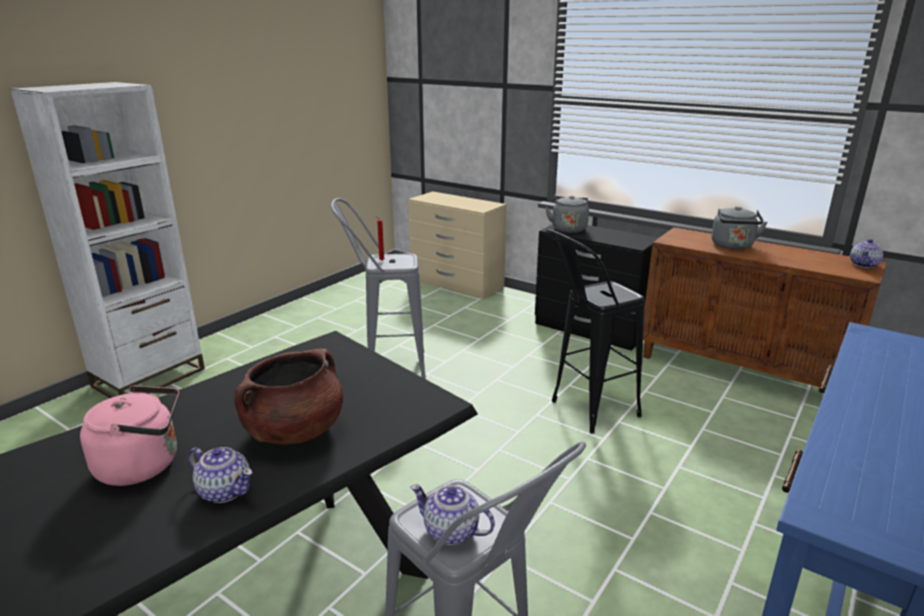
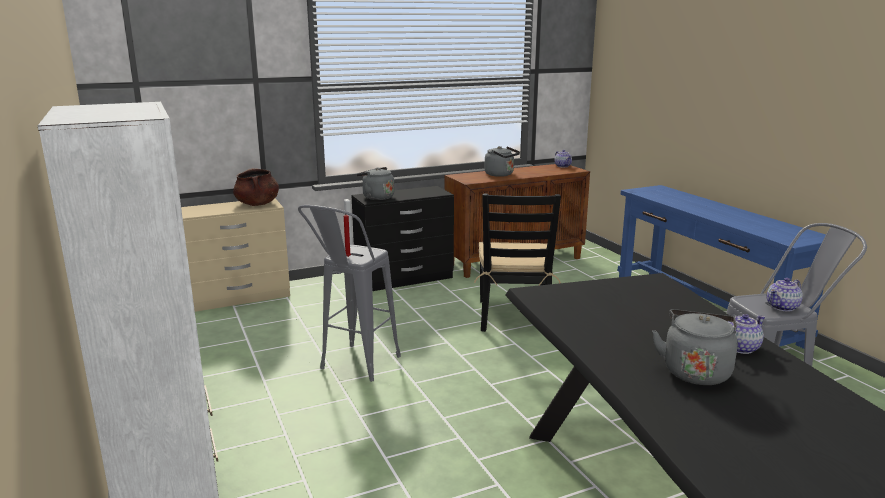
camera: 60 degrees left, 5 degrees down
pink kettle [80,385,179,486] -> grey kettle [652,309,738,385]
brown cooking pot [234,349,343,445] -> brown cooking pot moved to [233,168,279,206]
black stool [546,229,645,434] -> black chair [474,193,561,332]

